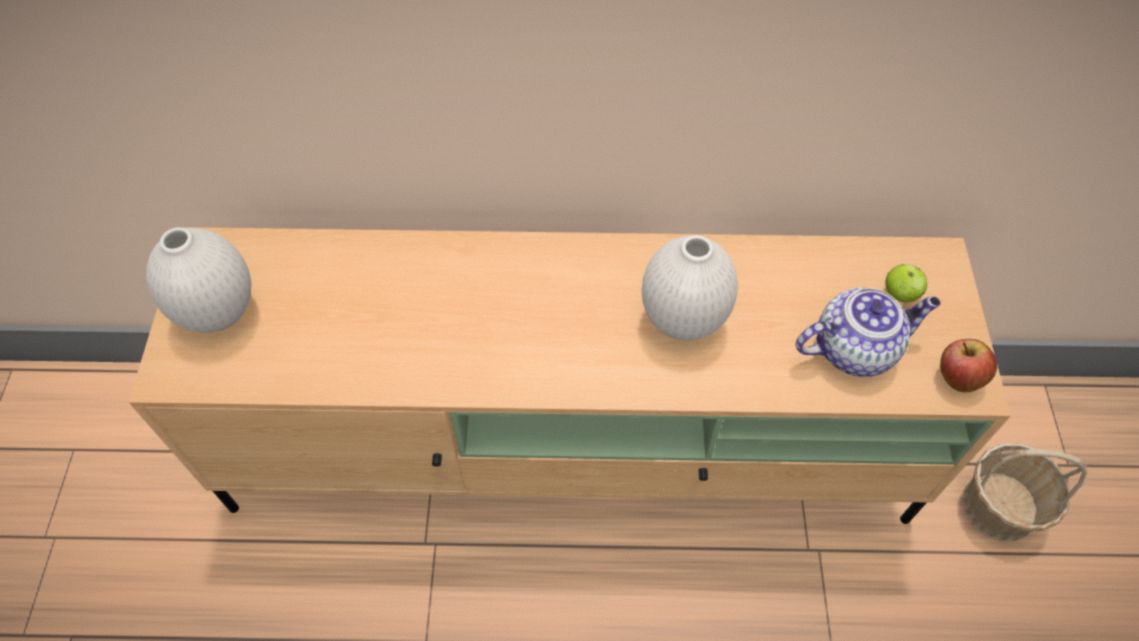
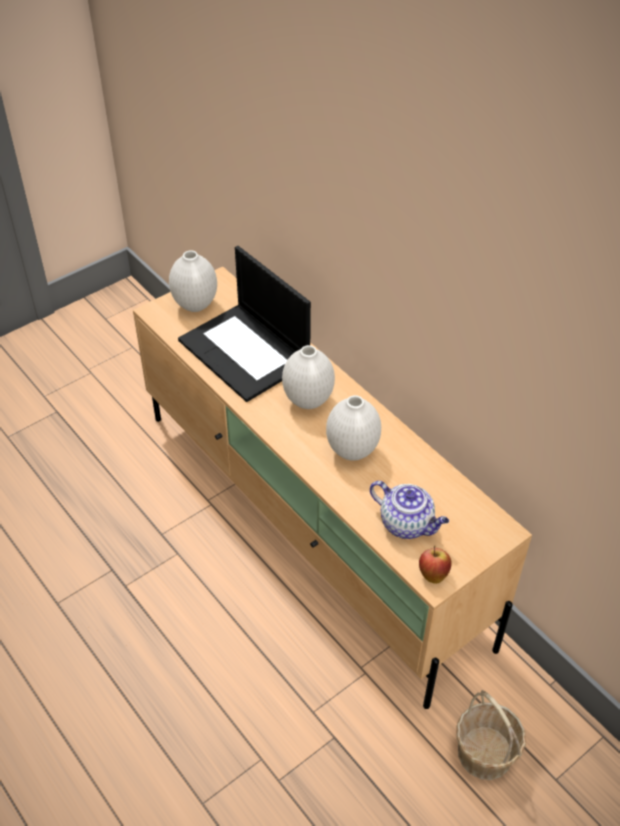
camera: 50 degrees right, 10 degrees down
apple [885,264,927,302] -> none
none -> laptop [178,246,311,402]
none -> white vase [282,345,335,409]

